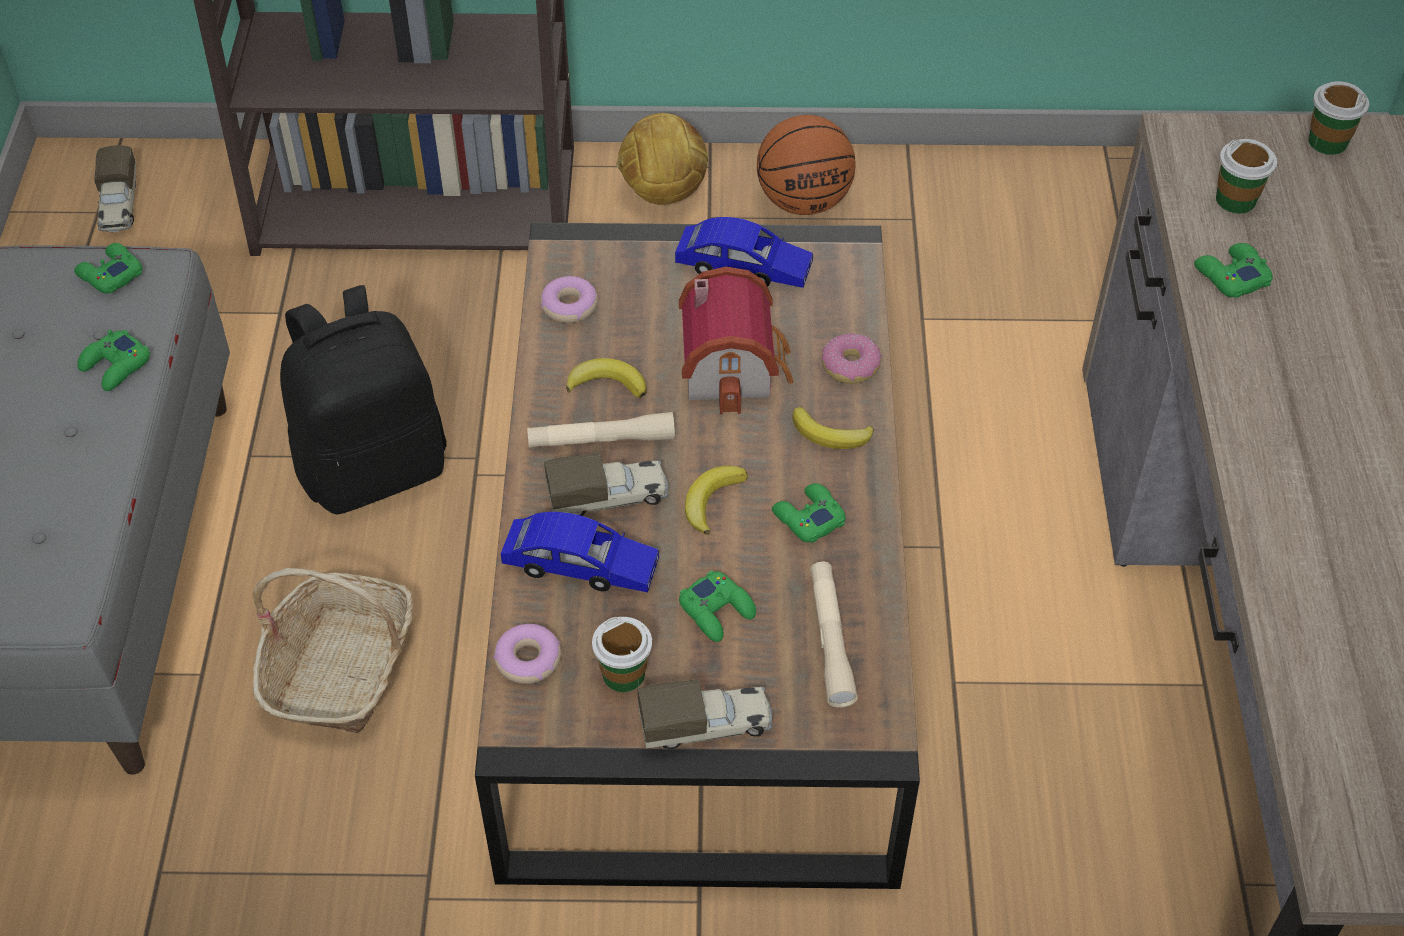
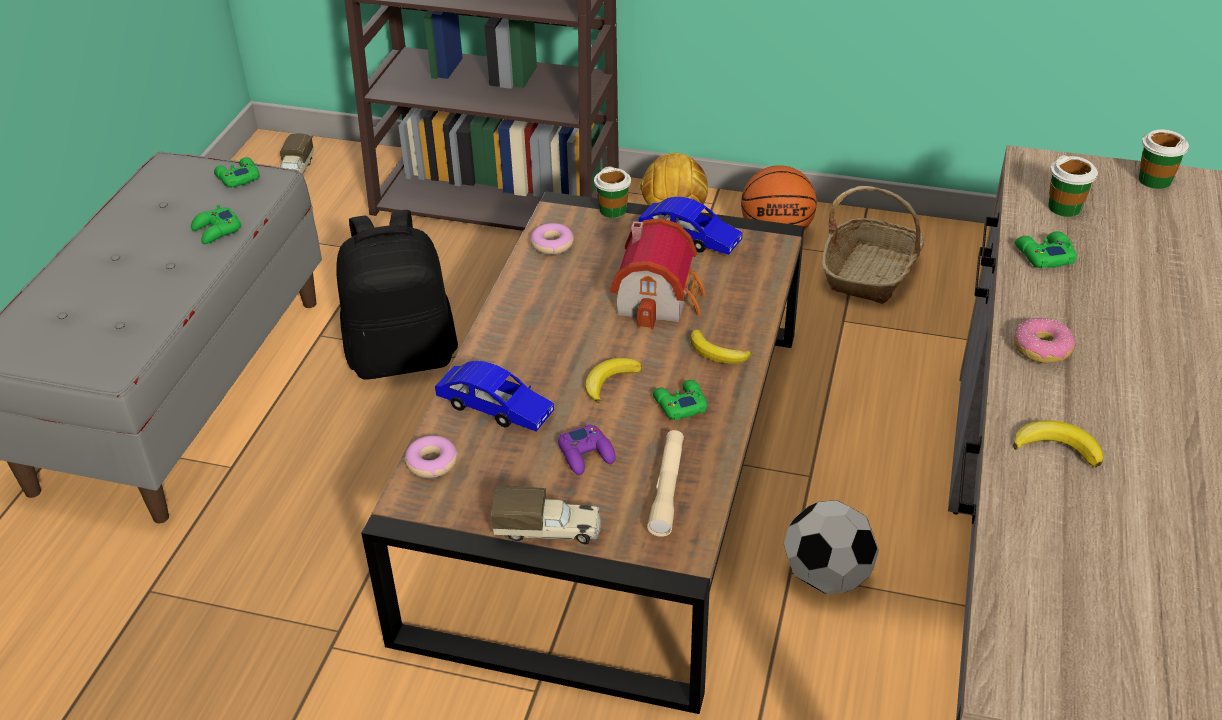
camera: 15 degrees right, 10 degrees down
basket [253,568,413,733] -> basket moved to [822,186,924,304]
beige flashlight [527,412,675,448] -> none
toy truck [544,452,669,516] -> none
banana [566,358,647,398] -> banana moved to [1013,420,1103,467]
cup [592,617,652,692] -> cup moved to [594,166,631,218]
green game controller [679,570,756,642] -> purple game controller [558,424,616,475]
donut [822,334,881,384] -> donut moved to [1014,317,1075,363]
none -> football [784,500,879,594]

